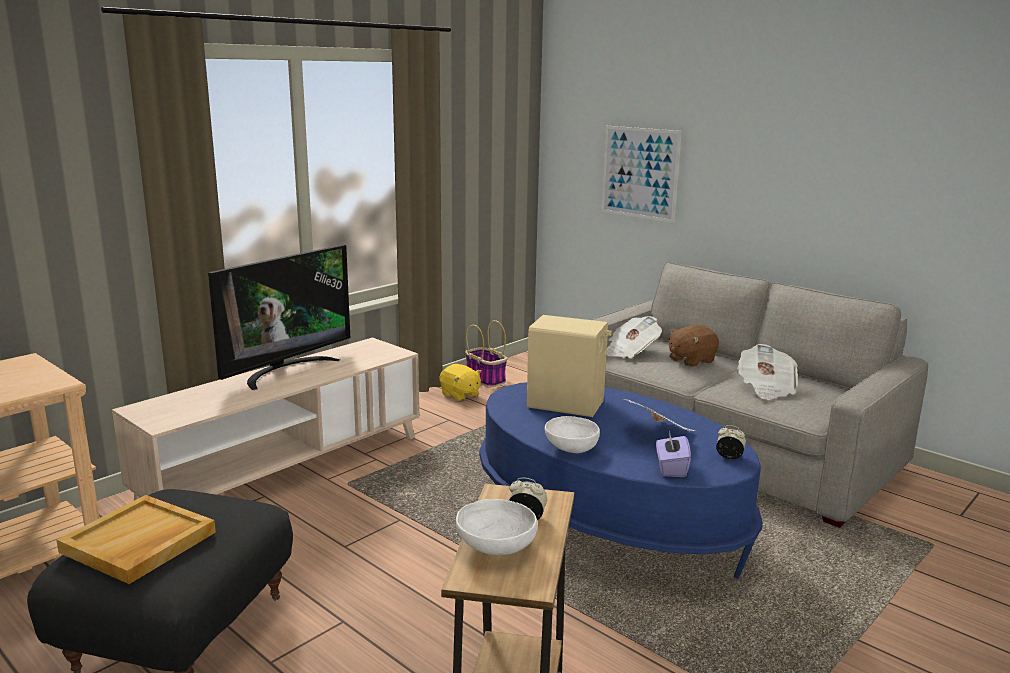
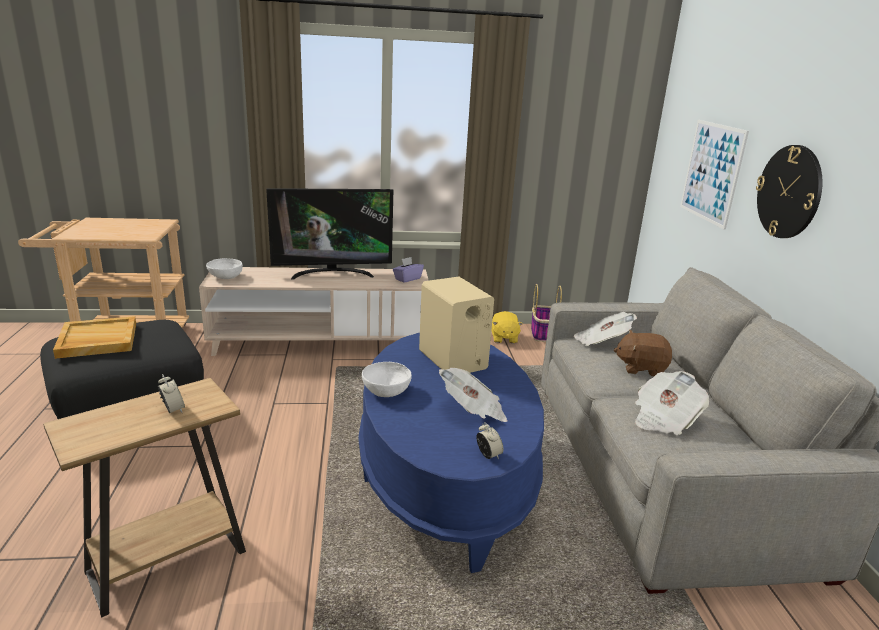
camera: 40 degrees right, 5 degrees up
white bowl [456,499,537,555] -> white bowl moved to [206,258,243,279]
purple tissue box [656,431,691,477] -> purple tissue box moved to [393,257,424,283]
none -> wall clock [756,145,823,238]

